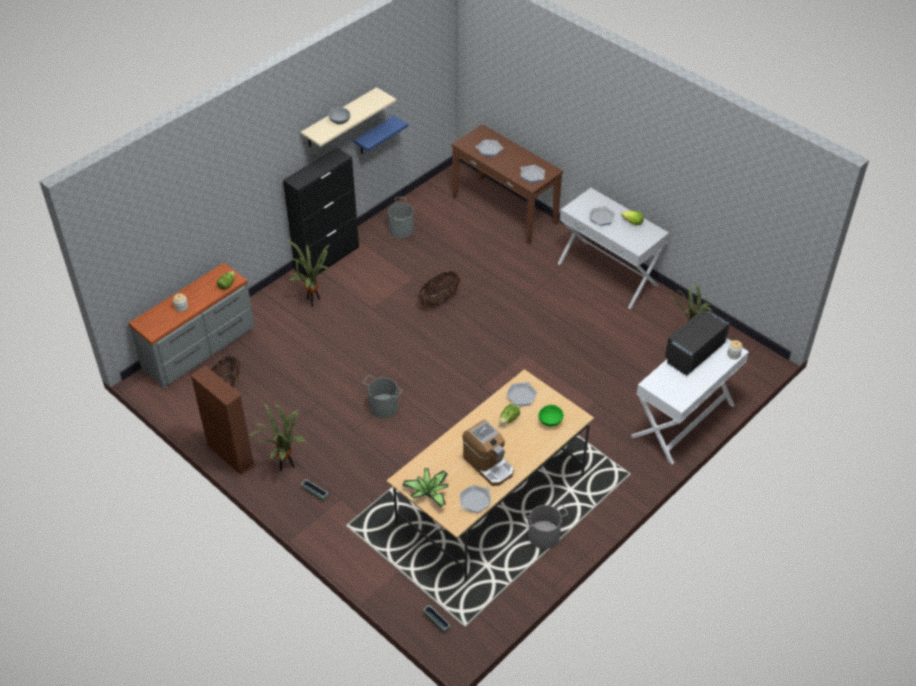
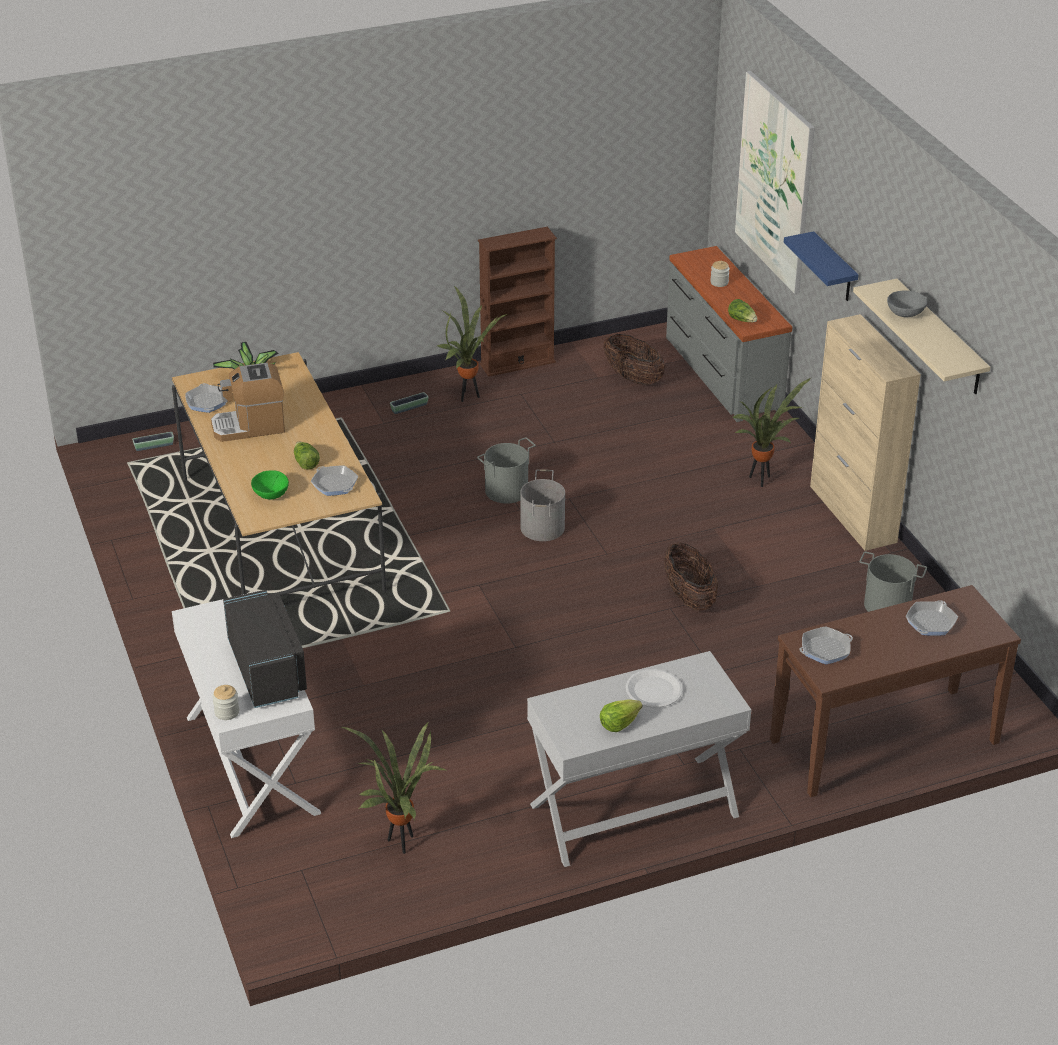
camera: 115 degrees right, 10 degrees down
black cabinet [283,148,359,278] -> beige cabinet [810,314,921,551]
blue shelf [354,116,408,154] -> blue shelf moved to [784,231,858,301]
grey bucket [523,505,568,549] -> grey bucket moved to [520,469,565,541]
frying pan [589,206,615,226] -> white plate [626,669,683,708]
none -> picture [735,71,815,294]

